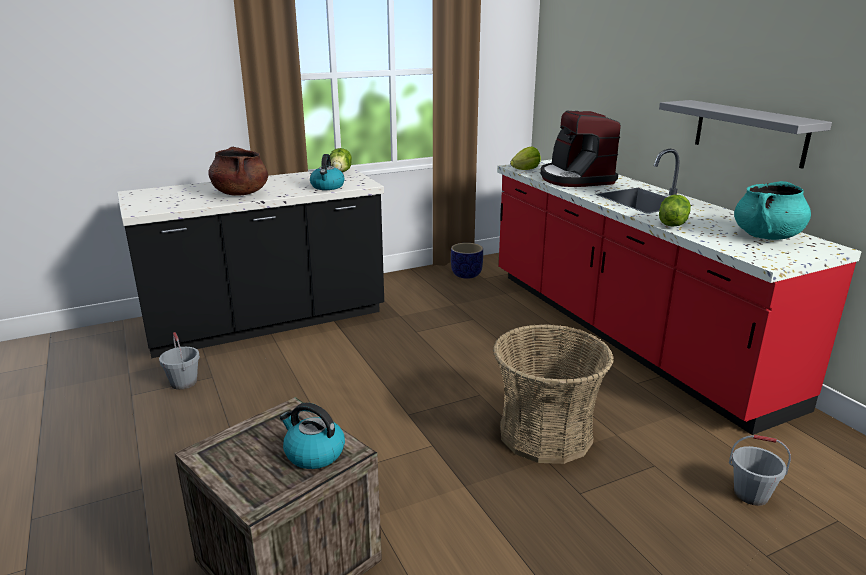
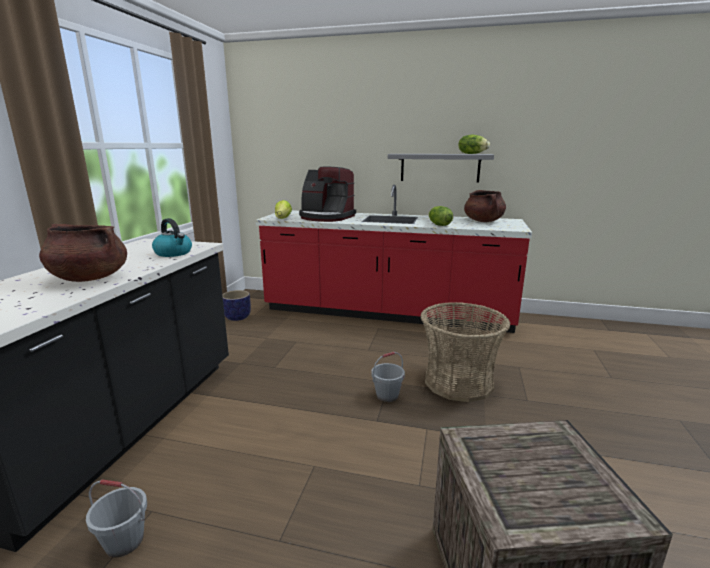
camera: 50 degrees left, 5 degrees down
kettle [280,403,345,469] -> none
lettuce [330,148,352,172] -> lettuce moved to [459,135,490,154]
grey bucket [729,435,791,506] -> grey bucket moved to [371,352,405,402]
turquoise cooking pot [734,181,811,240] -> brown cooking pot [464,190,506,222]

